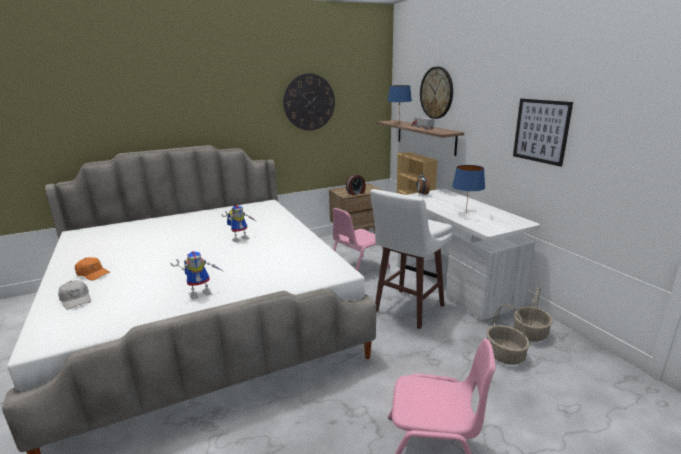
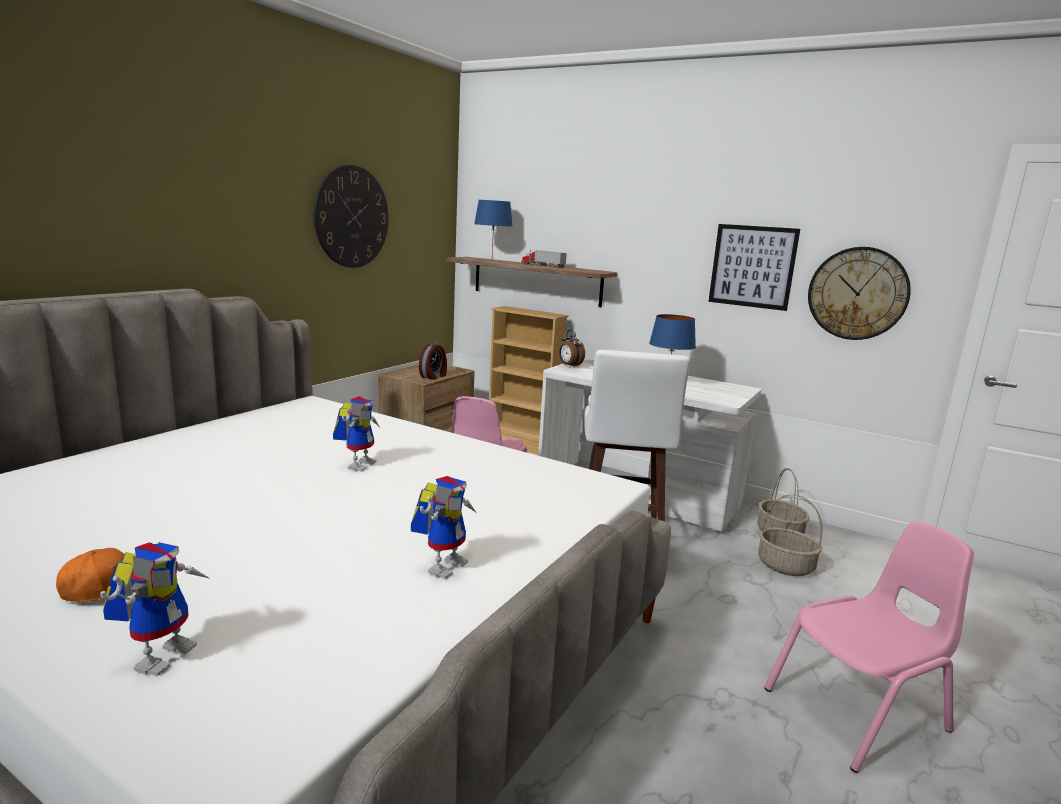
camera: 35 degrees left, 5 degrees down
white cap [58,280,91,310] -> toy robot [100,542,209,677]
wall clock [420,67,453,119] -> wall clock moved to [808,247,911,340]

